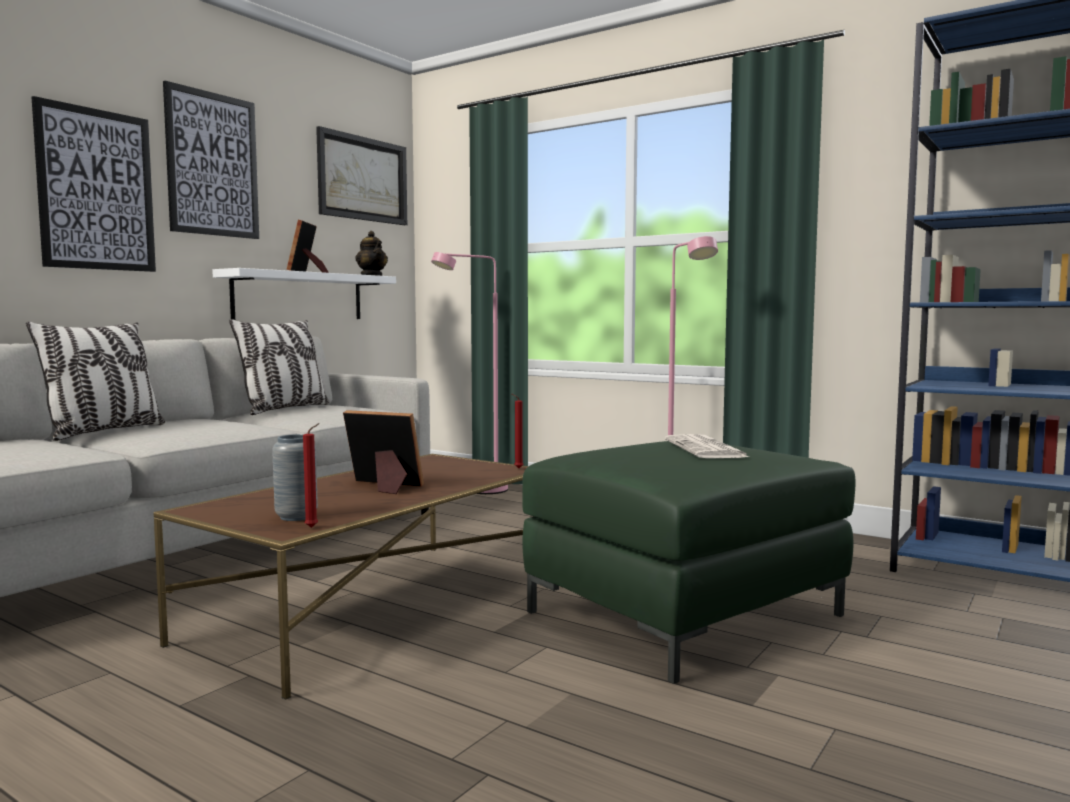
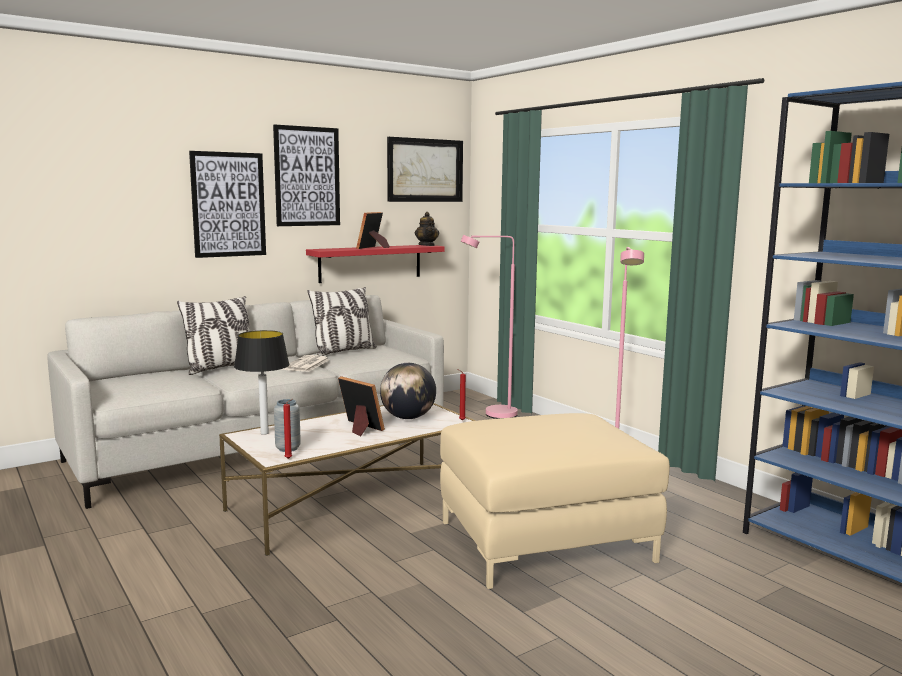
camera: 20 degrees right, 5 degrees up
brown coffee table [154,454,529,700] -> white coffee table [219,403,476,556]
white shelf [212,268,396,320] -> red shelf [306,245,445,283]
green ottoman [522,441,856,684] -> beige ottoman [440,413,670,589]
newspaper [665,434,749,458] -> newspaper moved to [283,355,329,372]
none -> table lamp [234,330,289,435]
none -> globe [380,363,436,419]

